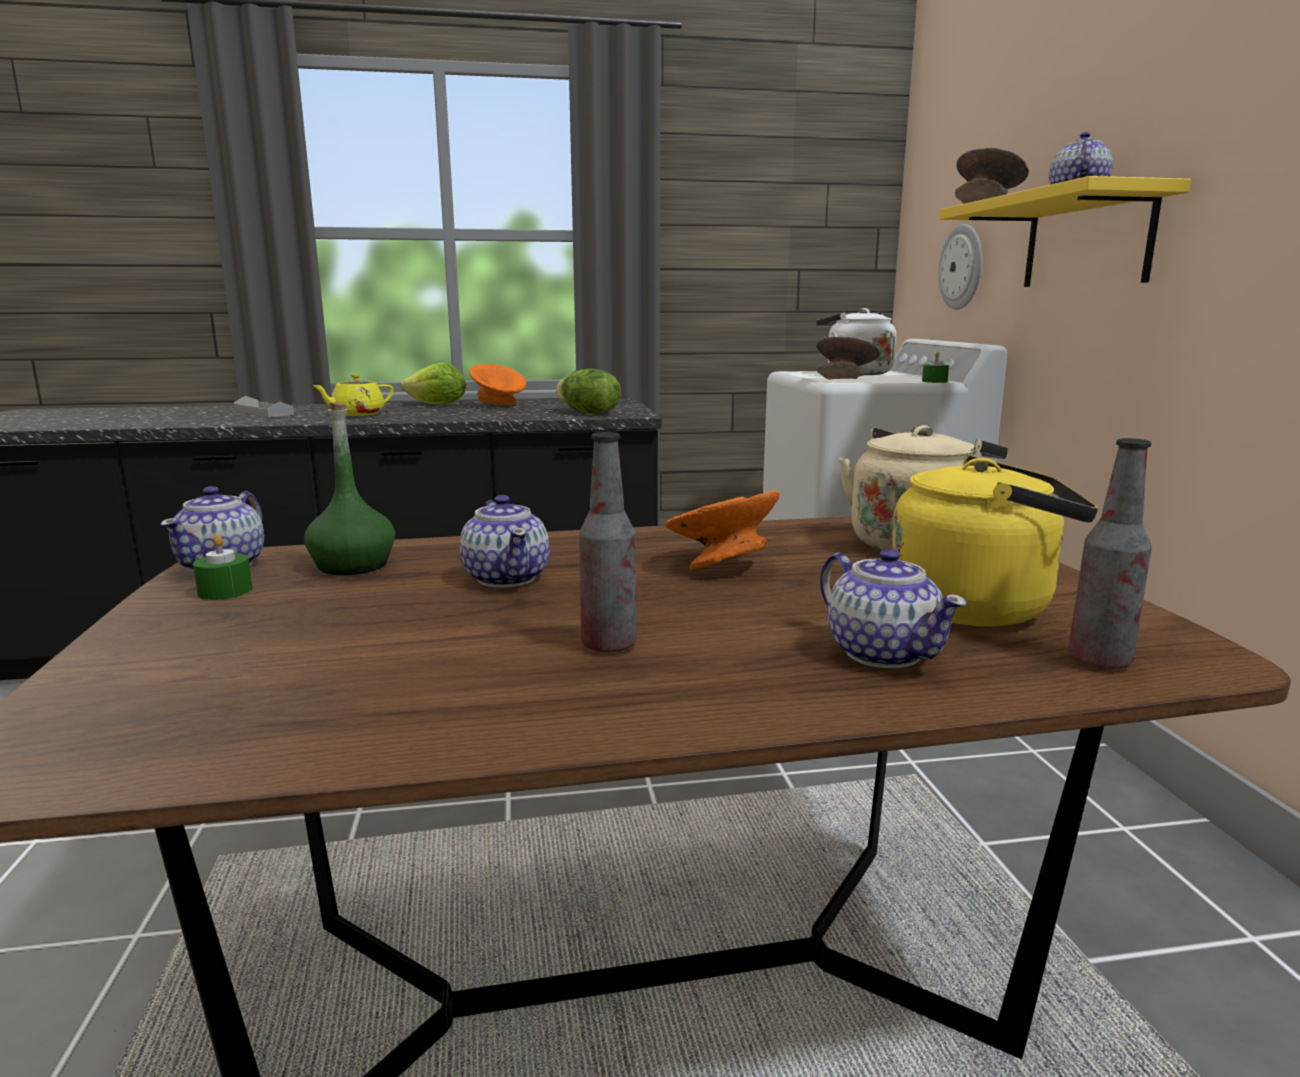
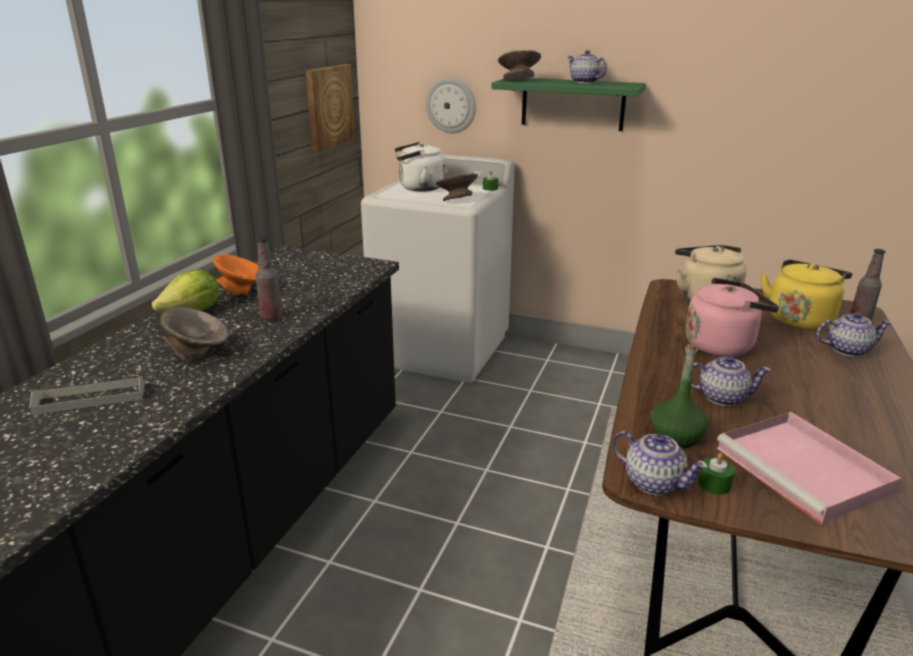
camera: 60 degrees left, 10 degrees up
yellow teapot [312,374,394,416] -> grey bowl [160,307,229,360]
lettuce [556,369,621,414] -> none
bottle [579,432,637,653] -> bottle moved to [255,237,283,321]
orange bowl [666,490,780,571] -> pink kettle [685,278,779,357]
yellow shelf [939,176,1191,287] -> green shelf [491,78,646,131]
none -> picture [306,64,355,152]
none -> pink tray [717,412,901,524]

